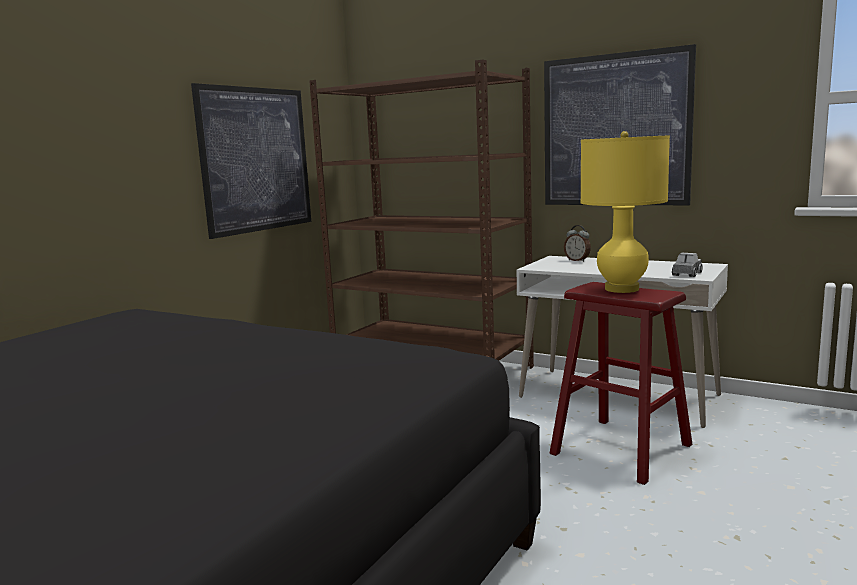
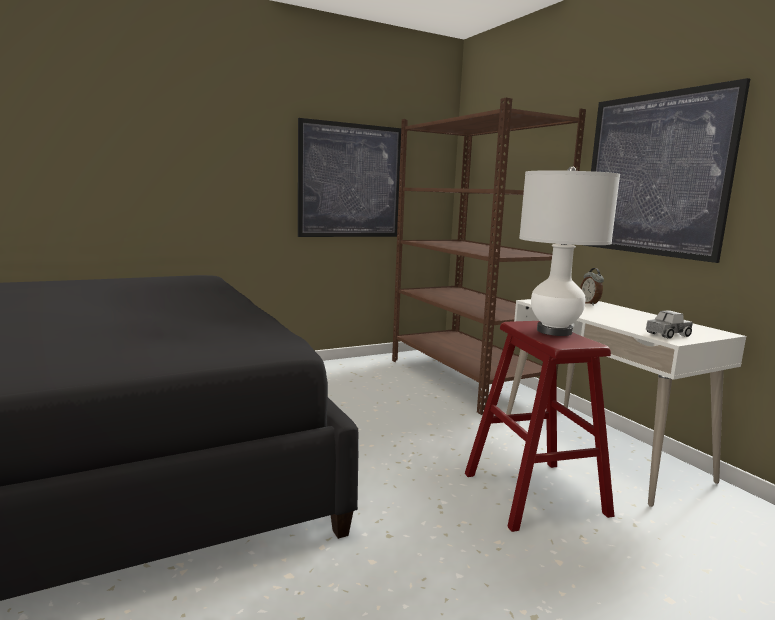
camera: 30 degrees right, 0 degrees up
yellow table lamp [580,131,670,293] -> white table lamp [519,166,620,336]

